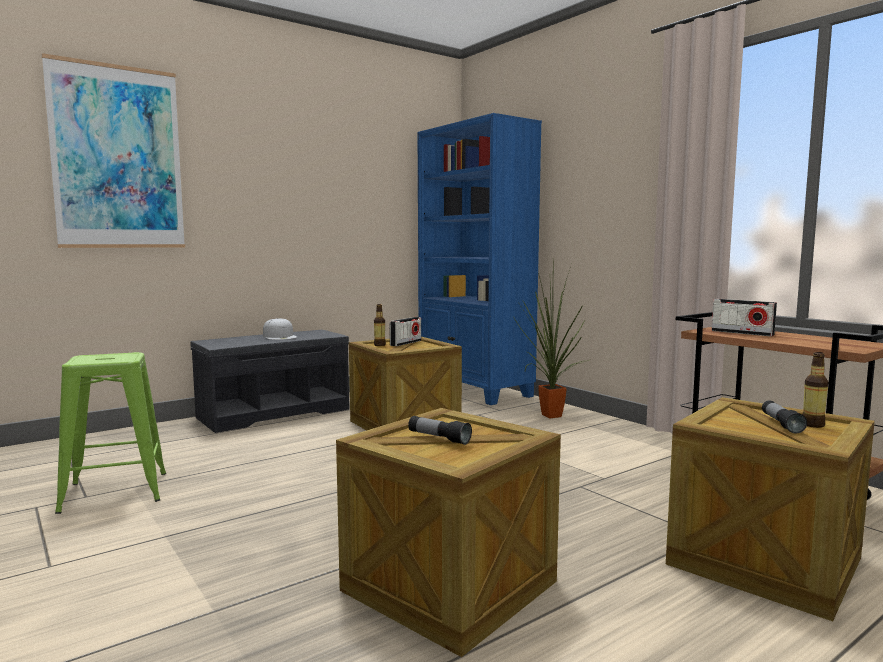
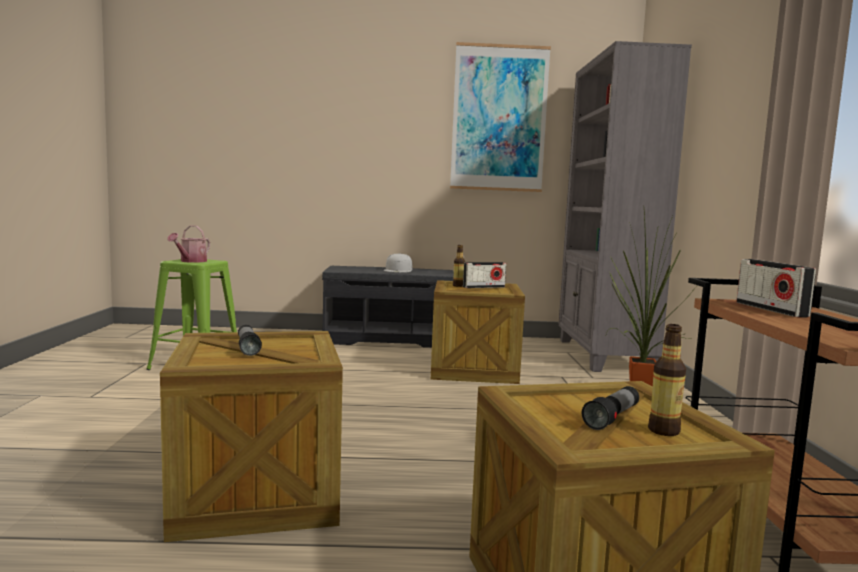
camera: 35 degrees right, 0 degrees up
picture [42,53,185,248] -> picture moved to [450,42,551,192]
blue bookcase [418,113,542,405] -> grey bookcase [558,41,692,372]
none -> watering can [167,225,210,263]

